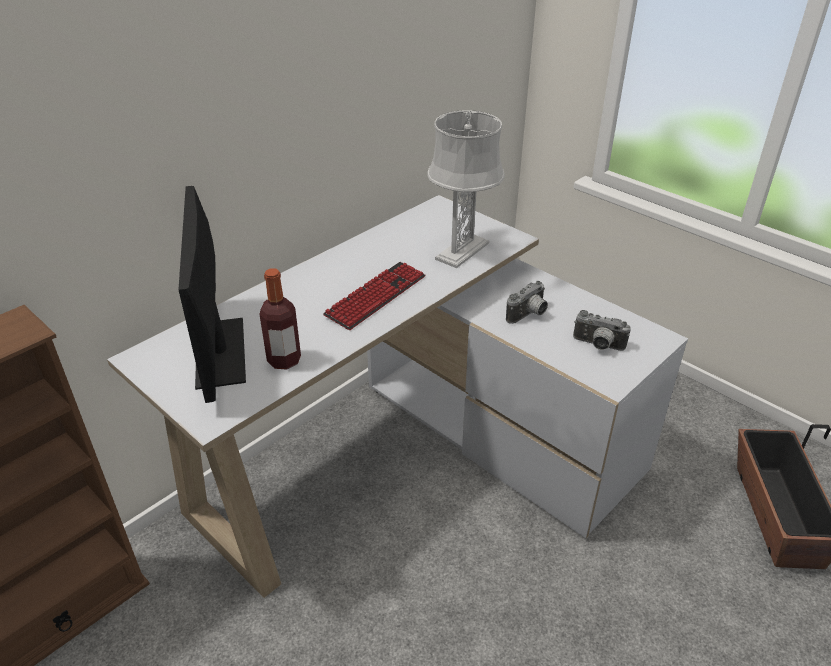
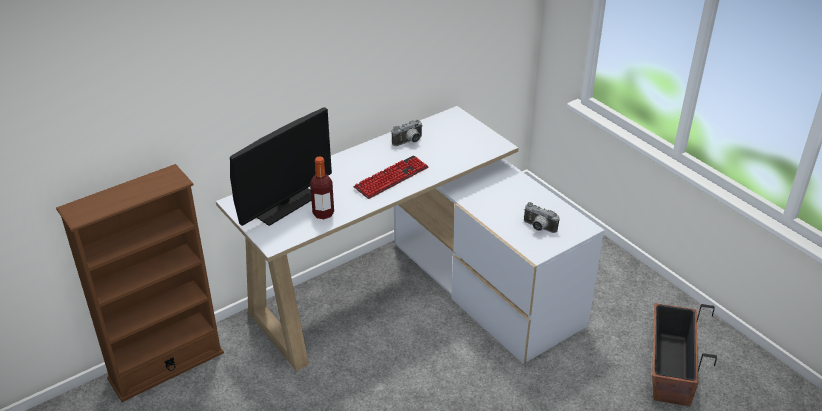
camera: 10 degrees right, 0 degrees up
monitor [178,186,246,403] -> monitor turned 135 degrees counterclockwise [230,107,332,226]
grey table lamp [427,110,505,268] -> none
camera [506,281,548,324] -> camera moved to [392,119,423,146]

